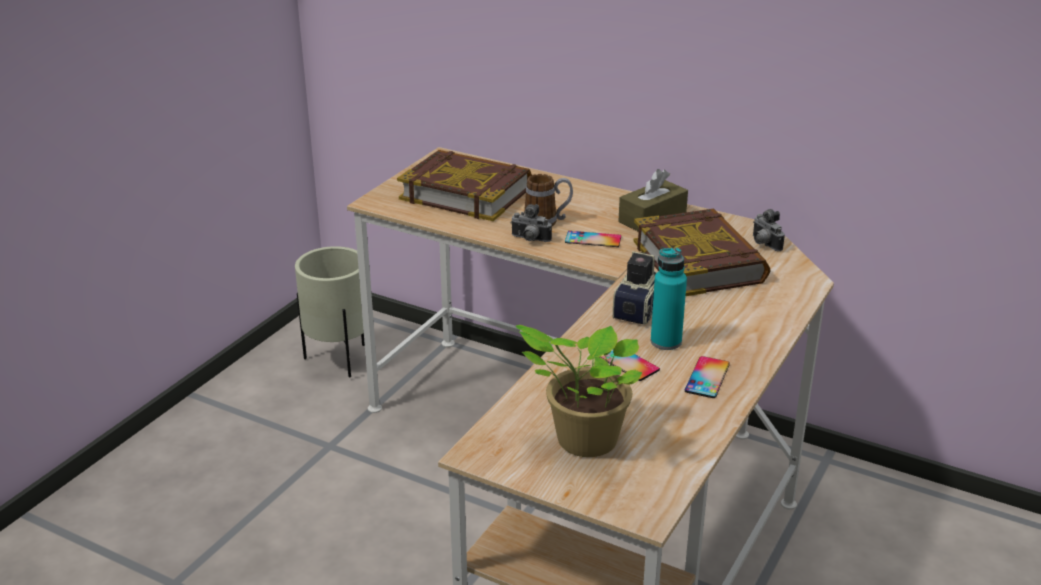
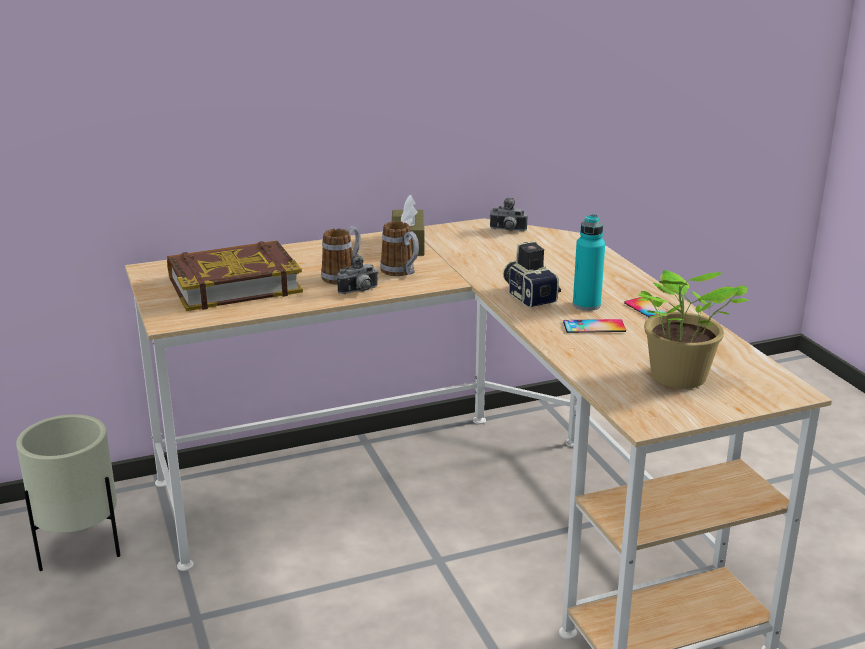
camera: 50 degrees left, 5 degrees down
phone [565,231,621,247] -> mug [380,221,419,276]
book [633,209,770,296] -> none

